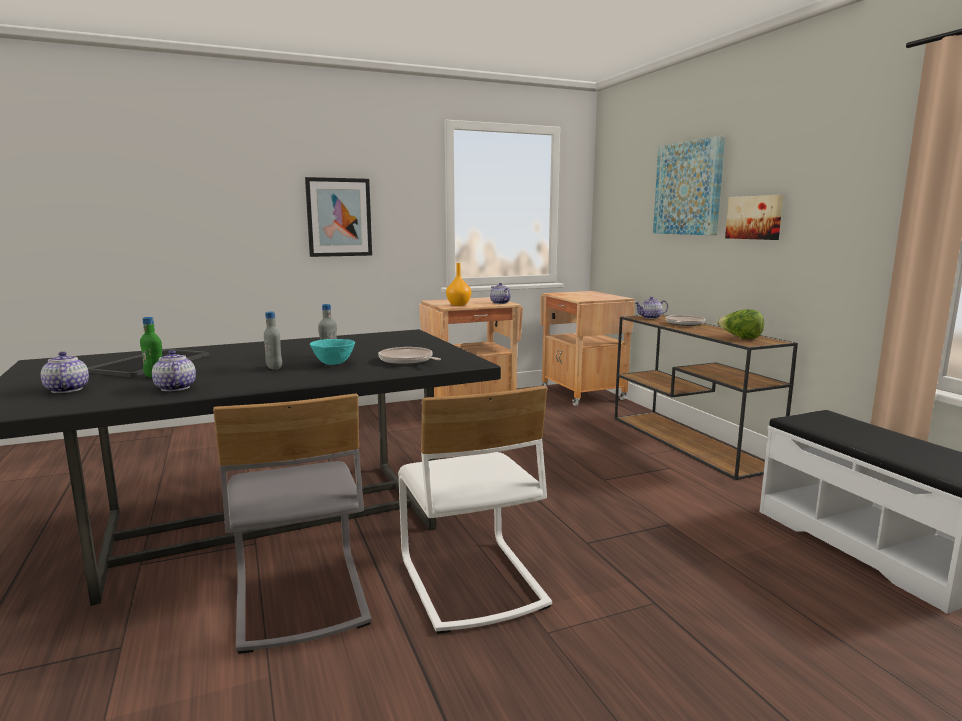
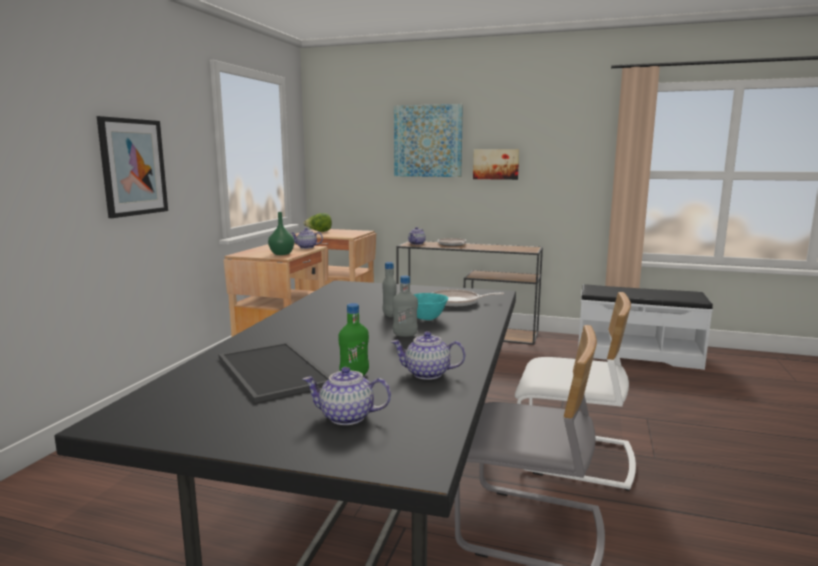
camera: 50 degrees left, 0 degrees up
orange vase [446,263,471,306] -> green vase [268,212,295,255]
lettuce [717,309,764,339] -> lettuce moved to [303,213,332,232]

